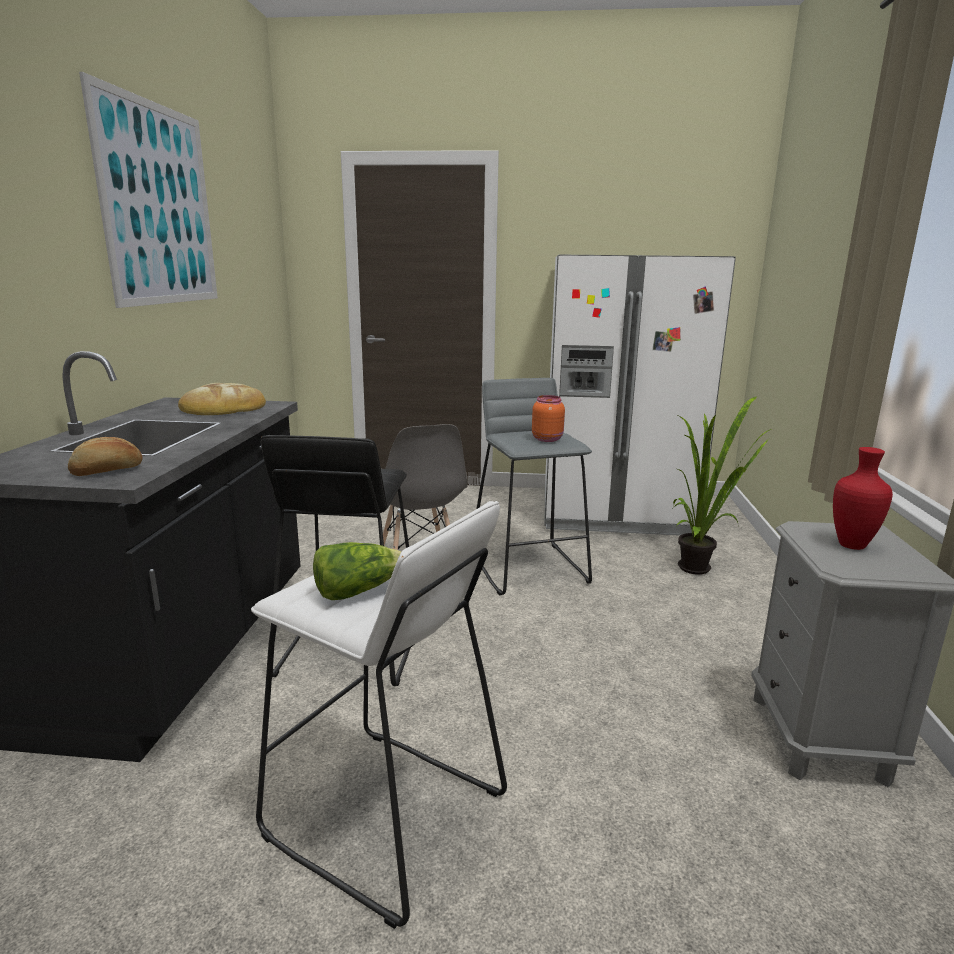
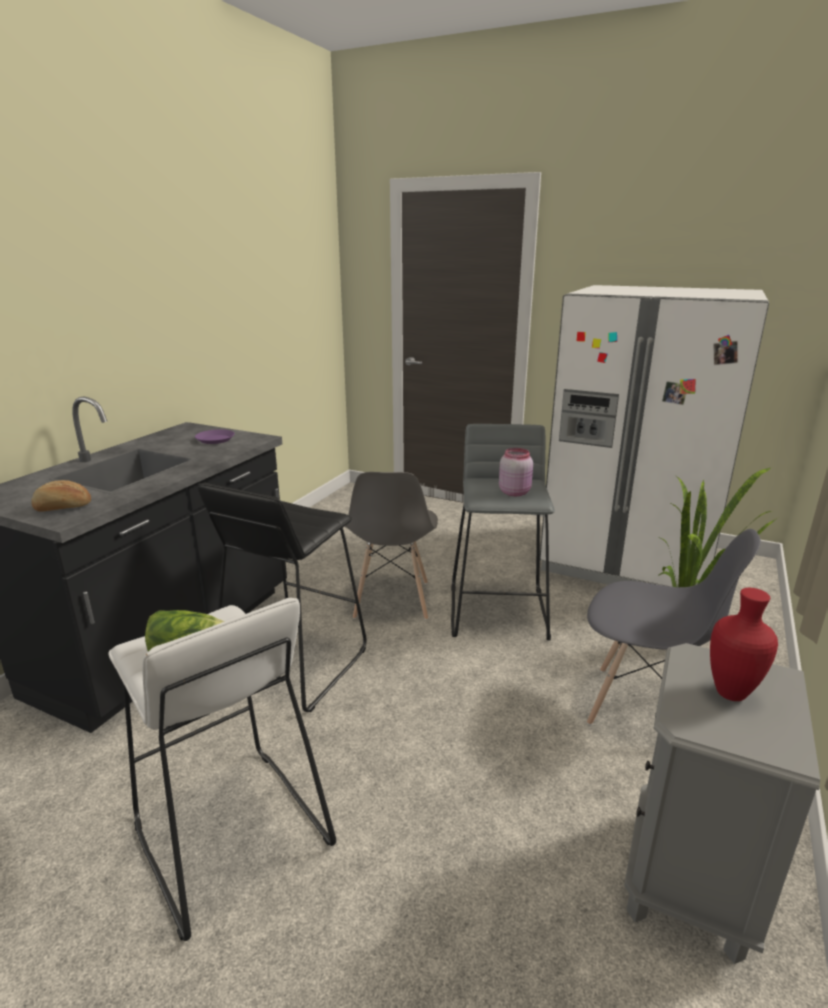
camera: 20 degrees right, 5 degrees up
picture [79,72,218,308] -> none
bread [178,383,266,415] -> purple plate [195,429,235,444]
orange jar [532,395,565,442] -> pink jar [499,448,533,496]
none -> grey chair [587,529,761,725]

